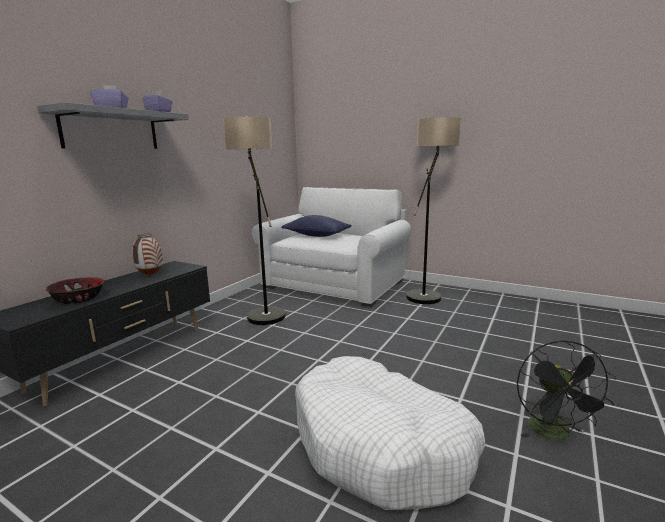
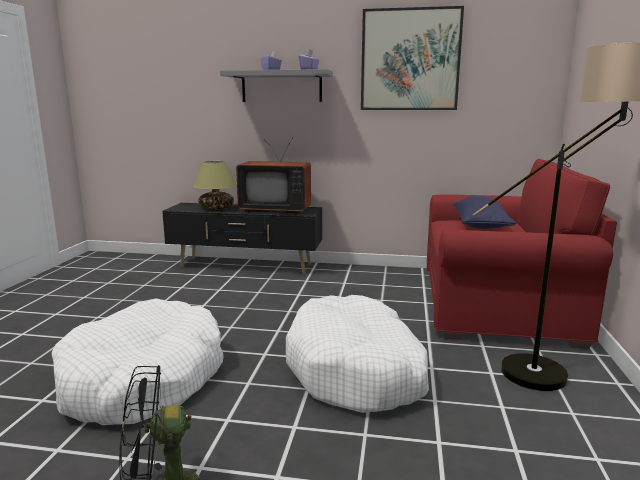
camera: 70 degrees right, 0 degrees up
bowl [46,277,105,304] -> table lamp [193,161,237,210]
vase [132,234,163,276] -> television [236,138,311,214]
floor lamp [223,117,286,325] -> none
white sofa [252,187,411,307] -> red sofa [426,159,617,349]
none -> white dog bed [286,295,429,413]
none -> picture [361,6,464,110]

